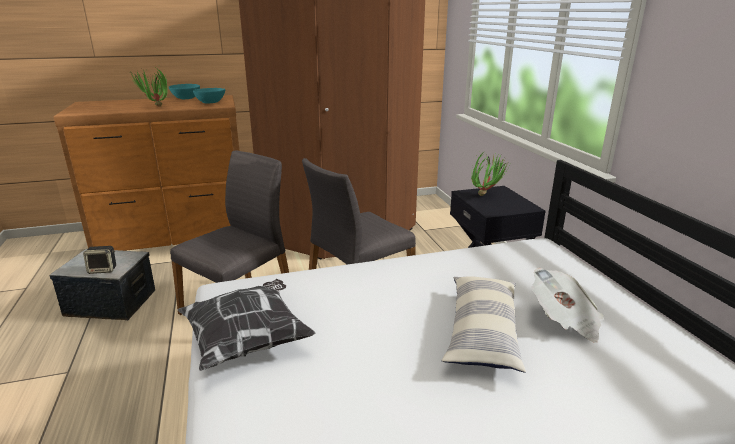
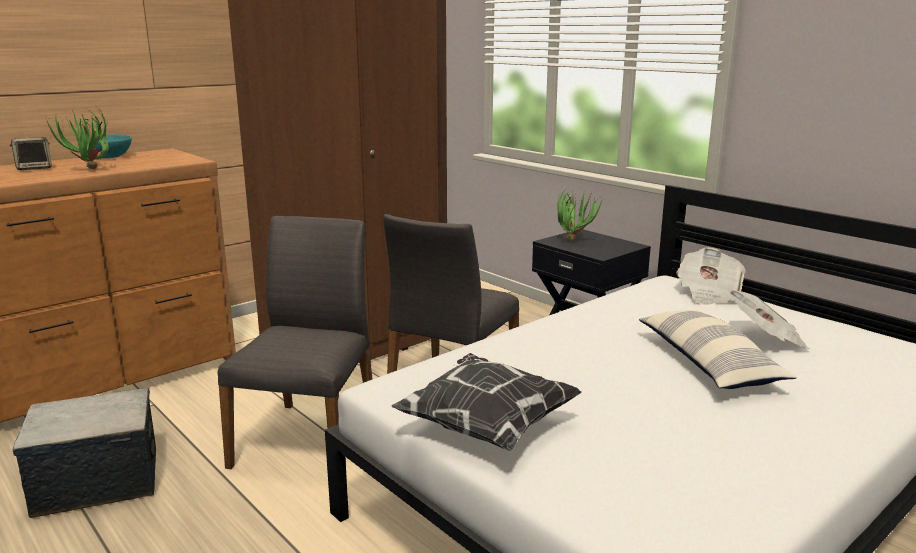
camera: 25 degrees left, 5 degrees down
speaker [83,246,116,274] -> speaker moved to [10,137,52,170]
turquoise bowl [193,88,225,103] -> none
none -> newspaper [677,247,745,305]

